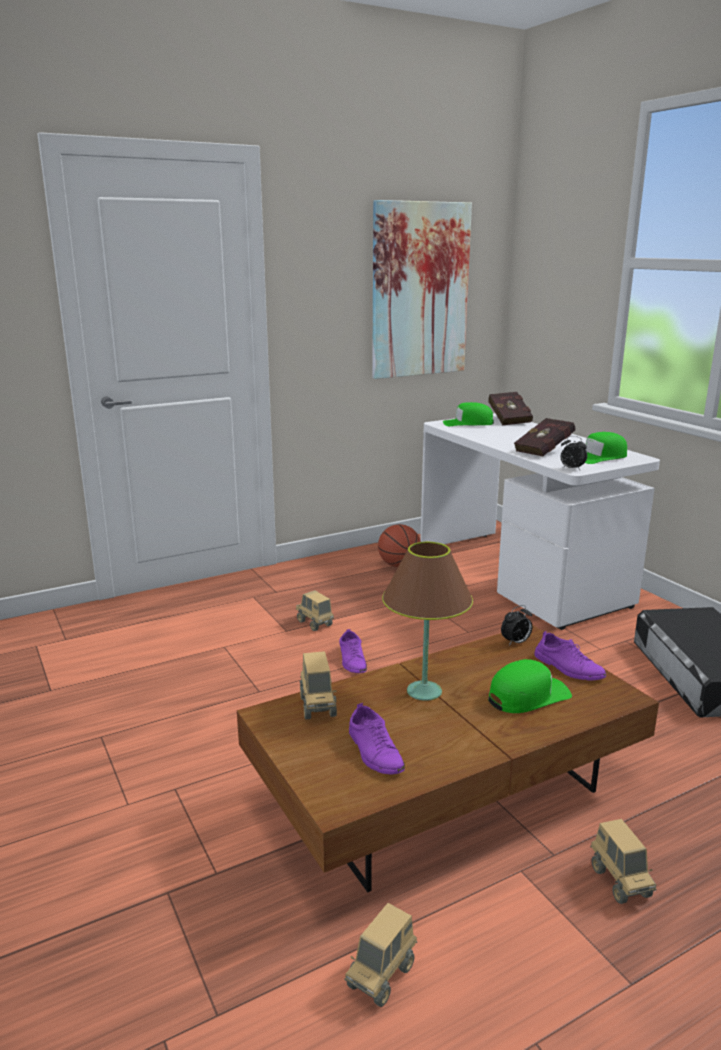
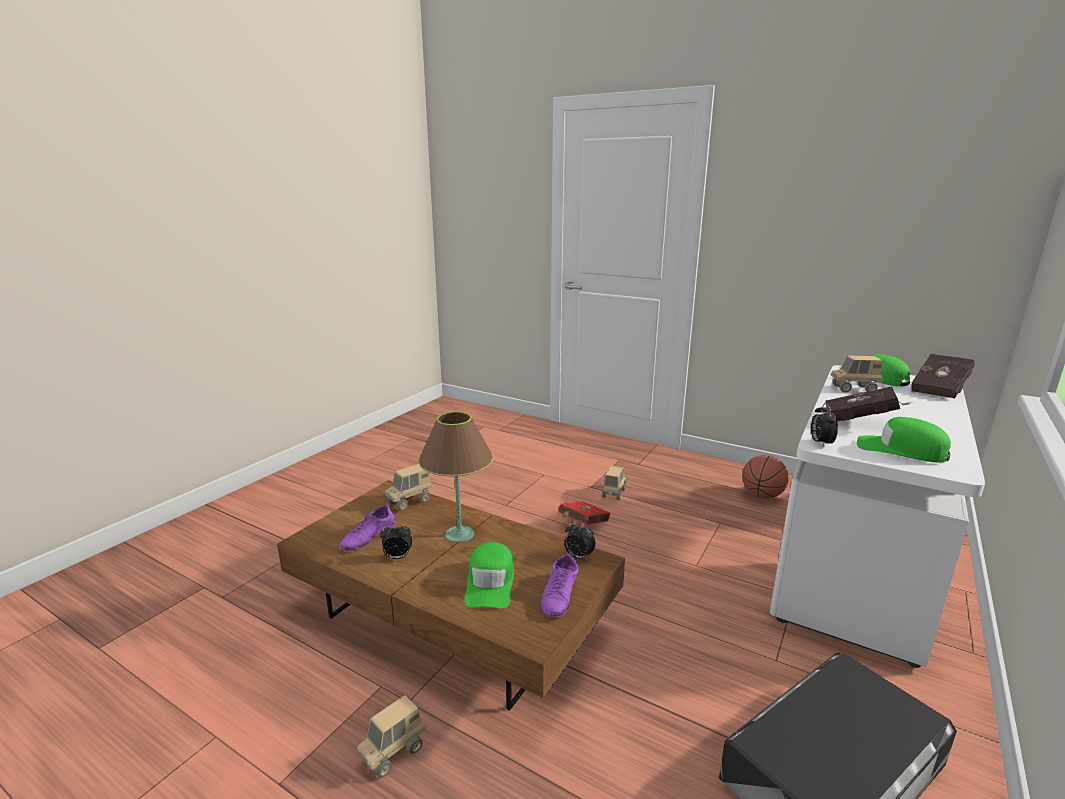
camera: 60 degrees right, 0 degrees up
purple shoe [339,629,367,673] -> red book [558,501,610,525]
toy truck [344,903,417,1007] -> toy truck moved to [831,355,883,393]
picture [372,200,472,379] -> none
green cap [488,659,572,713] -> green cap turned 60 degrees clockwise [464,542,514,608]
none -> alarm clock [380,523,412,559]

